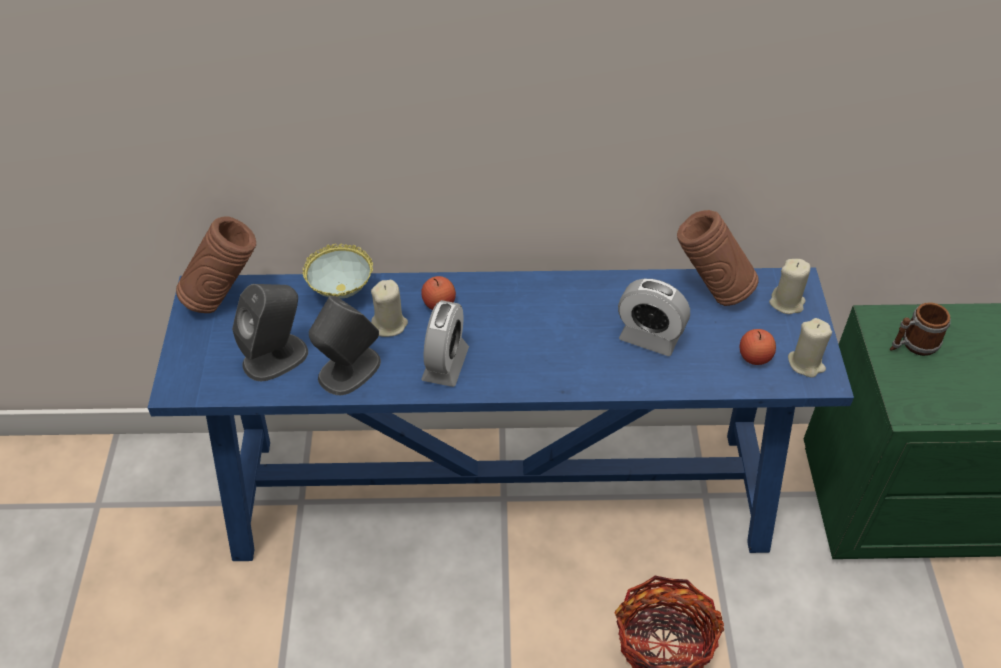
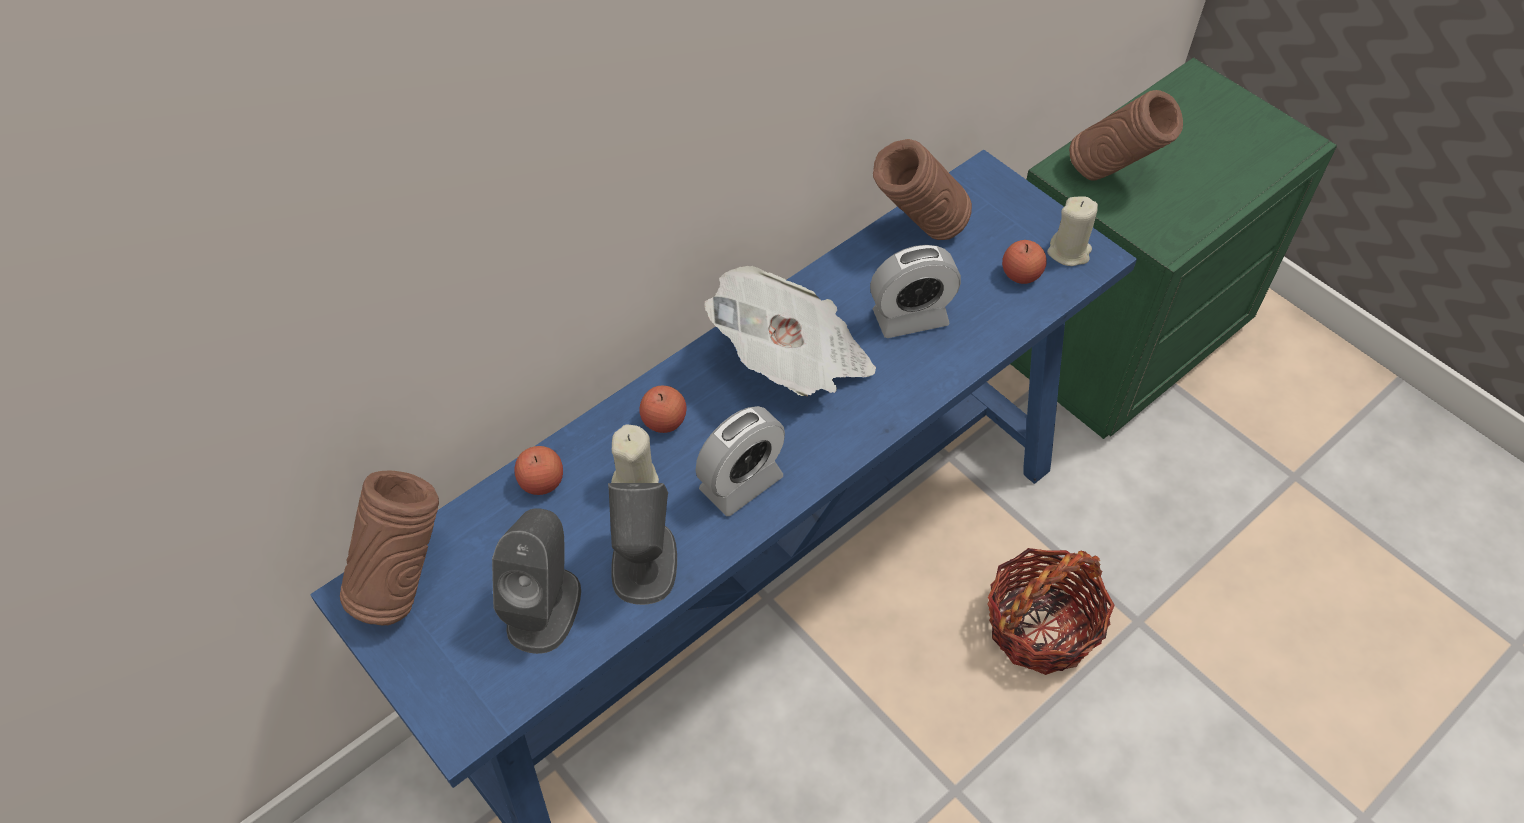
camera: 40 degrees left, 5 degrees up
bowl [302,244,373,299] -> apple [515,446,563,495]
alarm clock [422,300,469,387] -> alarm clock turned 75 degrees clockwise [696,406,785,516]
beige candle [769,259,811,314] -> none
mug [890,302,951,356] -> brown vase [1069,90,1183,180]
none -> newspaper [704,266,876,397]

